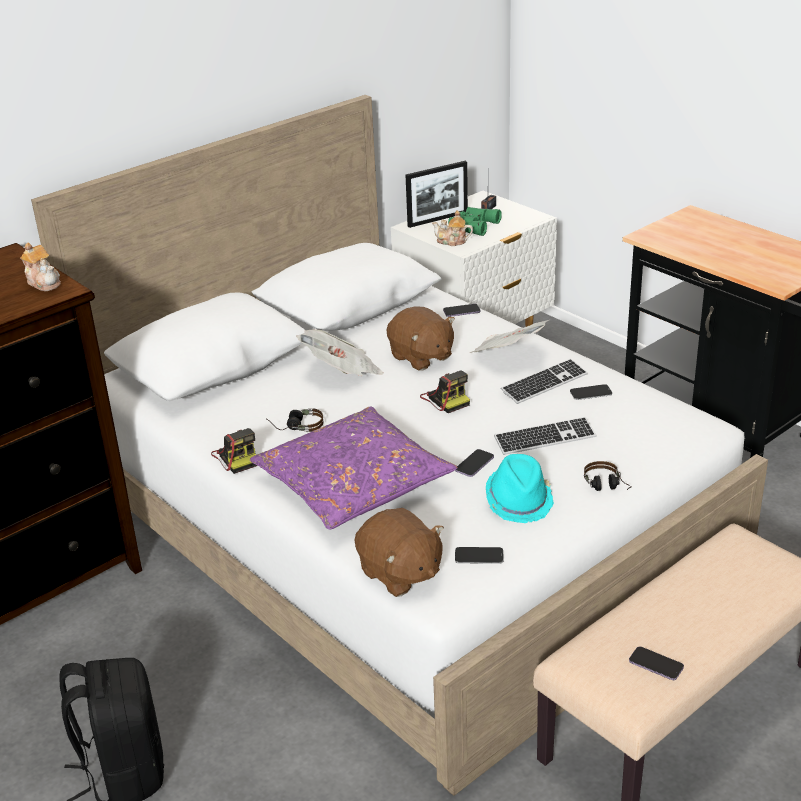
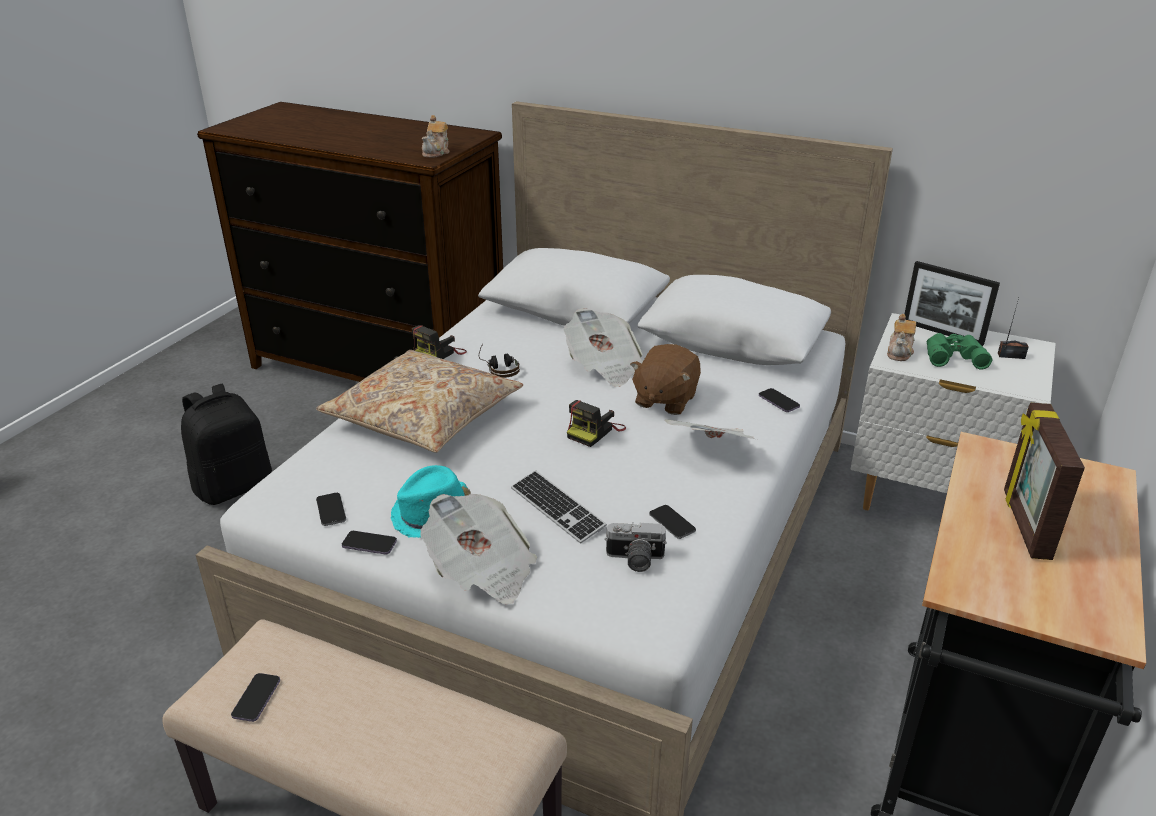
camera: 65 degrees right, 0 degrees up
purple pillow [250,406,458,530] -> beige pillow [316,350,523,453]
brown plush toy [355,508,444,597] -> none
teapot [432,210,473,246] -> teapot turned 150 degrees counterclockwise [887,314,916,361]
phone [455,449,494,477] -> phone moved to [342,531,397,555]
keyboard [501,359,588,404] -> none
headphones [584,461,632,491] -> newspaper [420,494,537,604]
none -> camera [604,522,667,572]
none -> picture frame [1004,403,1085,560]

